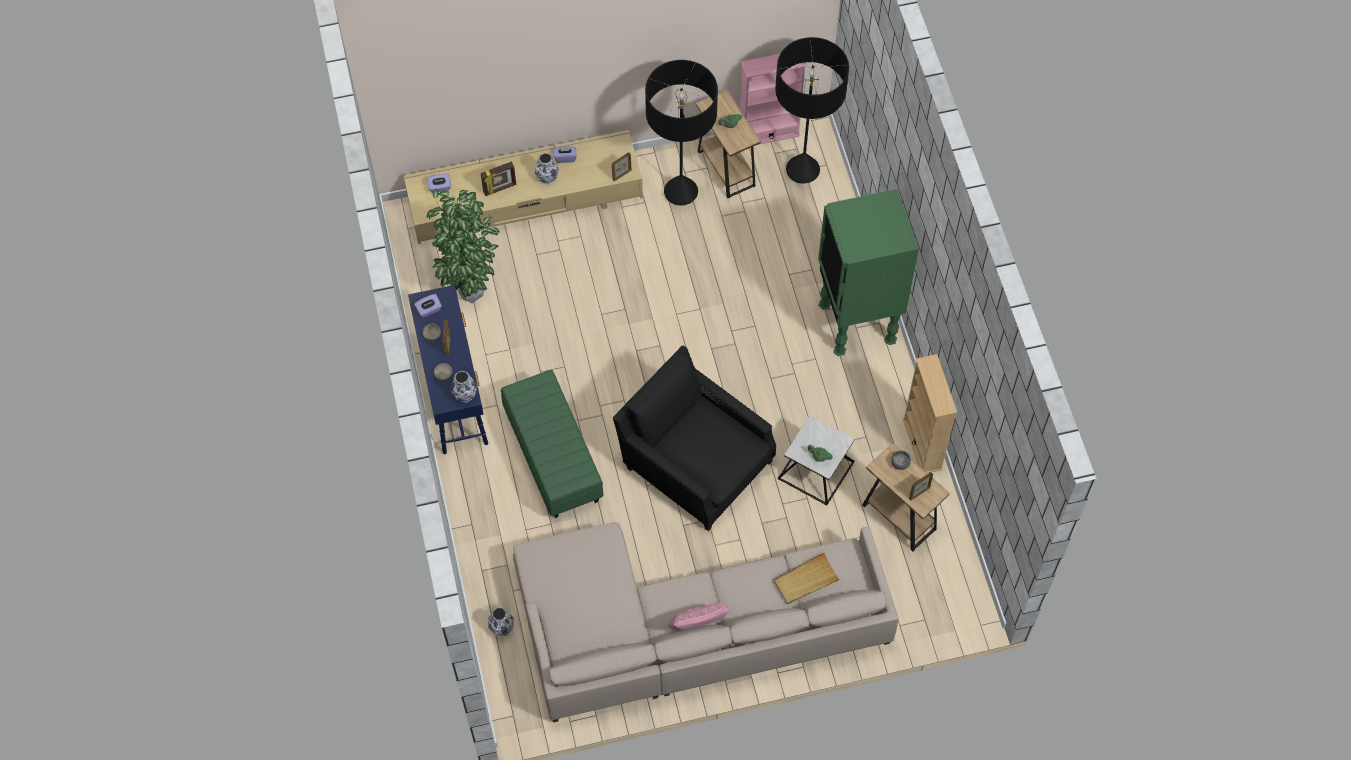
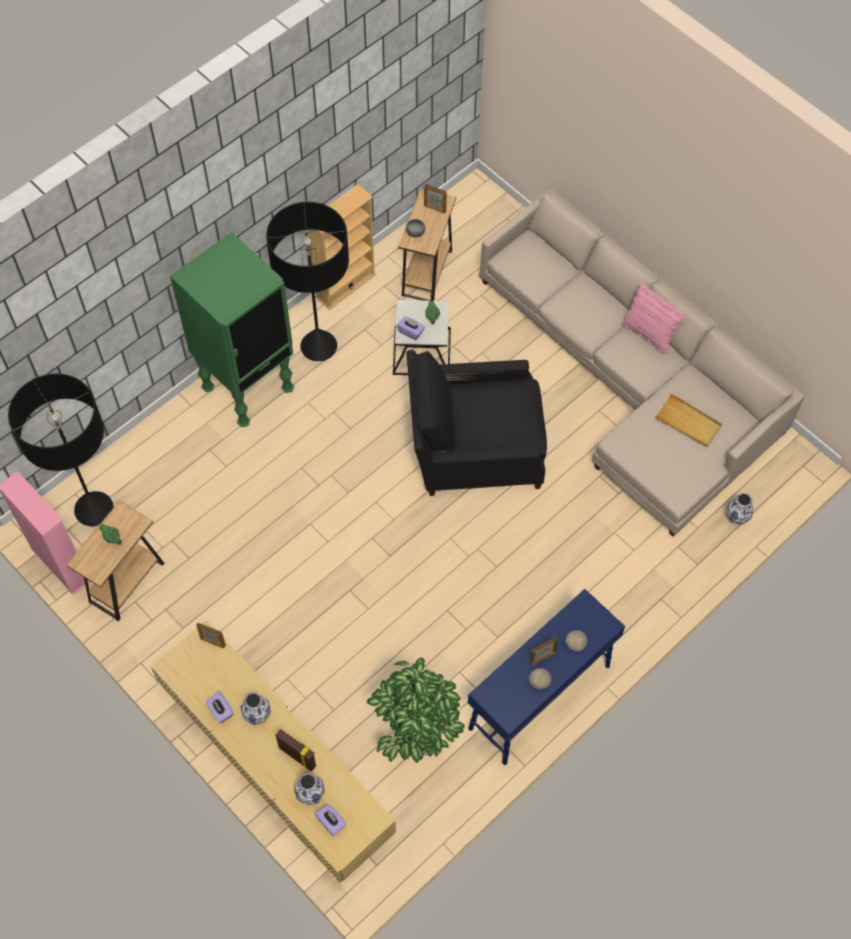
camera: 120 degrees left, 0 degrees up
purple tissue box [414,294,442,318] -> purple tissue box moved to [397,316,425,340]
vase [451,371,478,403] -> vase moved to [294,773,325,806]
green ottoman [501,370,603,518] -> none
black armchair [613,346,776,531] -> black armchair turned 75 degrees clockwise [406,350,547,496]
black floor lamp [645,60,718,205] -> black floor lamp moved to [266,202,349,361]
beige tray [774,552,840,604] -> beige tray moved to [654,394,722,447]

